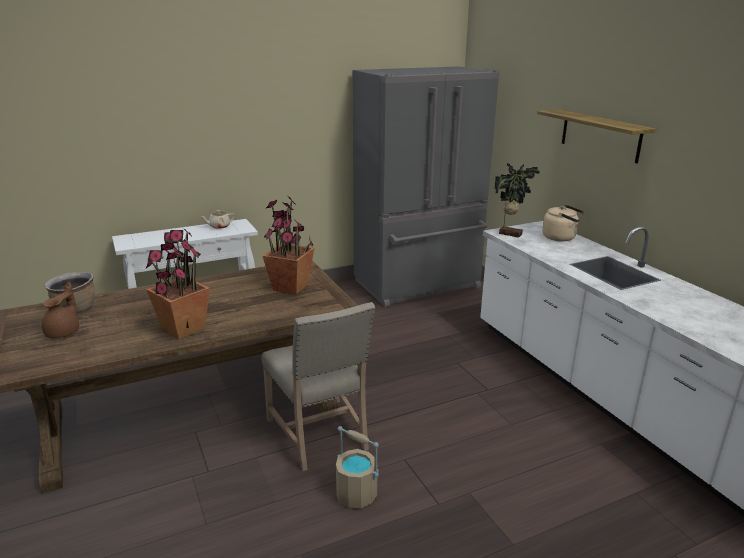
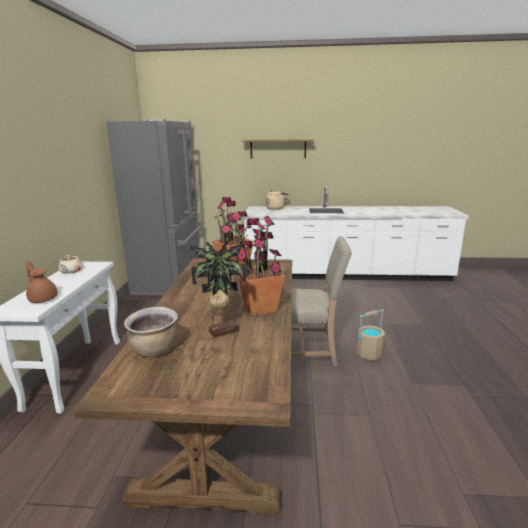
camera: 60 degrees left, 5 degrees down
brown teapot [42,283,79,338] -> brown teapot moved to [26,261,58,303]
potted plant [495,163,540,238] -> potted plant moved to [190,241,246,338]

